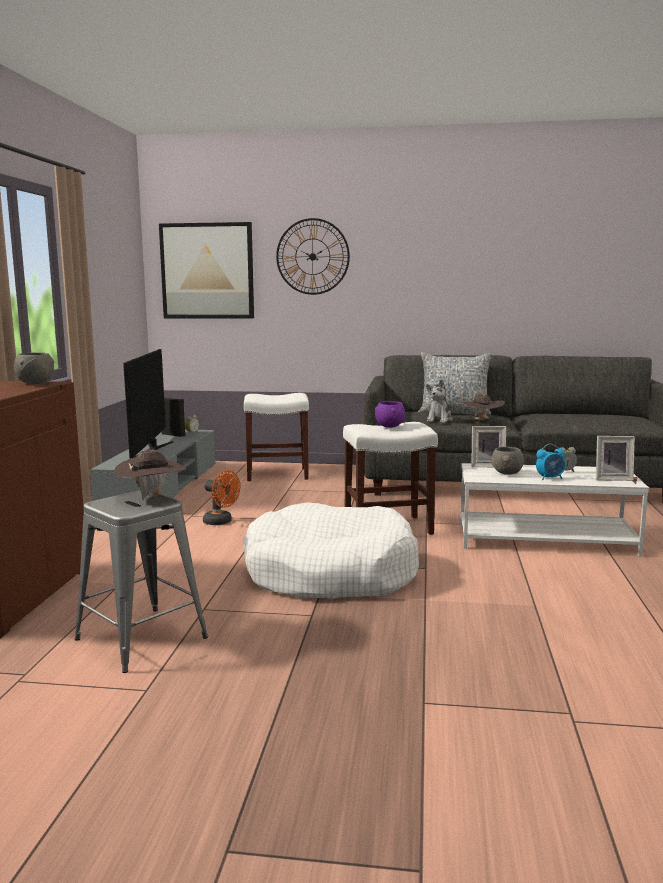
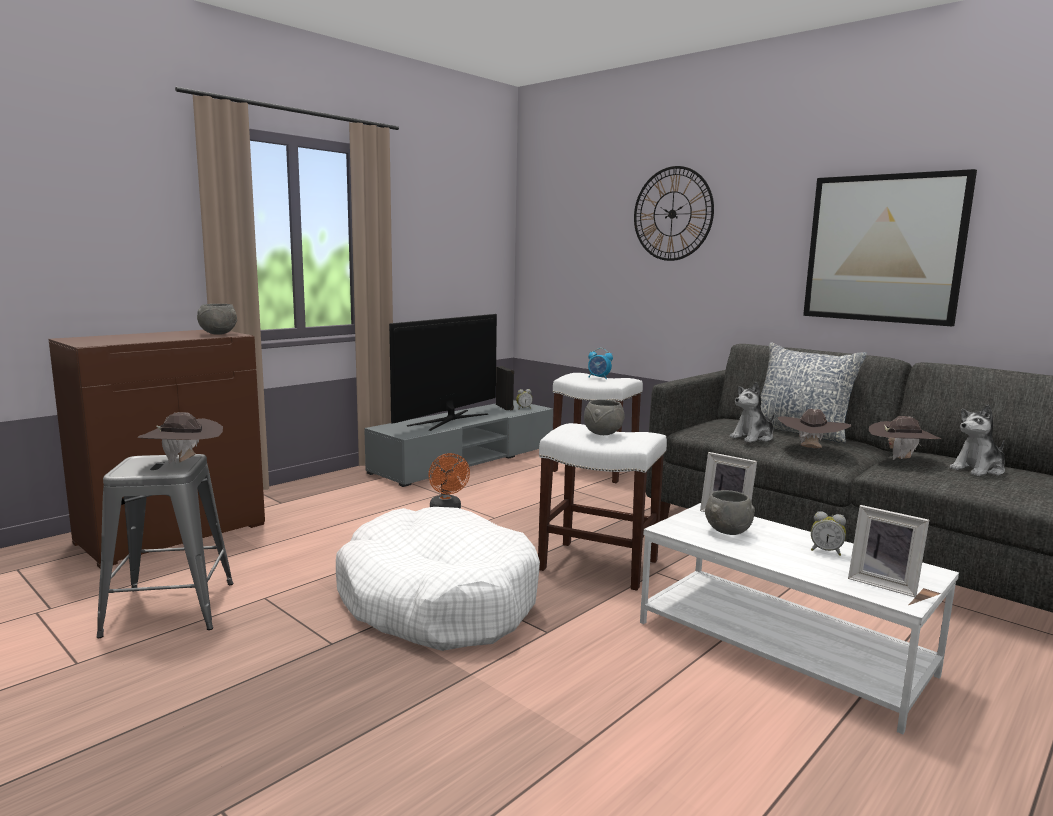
camera: 35 degrees right, 0 degrees up
picture [159,222,254,319] -> picture moved to [803,169,977,326]
purple bowl [375,401,406,428] -> grey bowl [584,399,625,435]
alarm clock [536,444,565,481] -> alarm clock moved to [588,348,613,379]
none -> brown hat [869,416,941,460]
none -> plush toy [949,405,1005,476]

